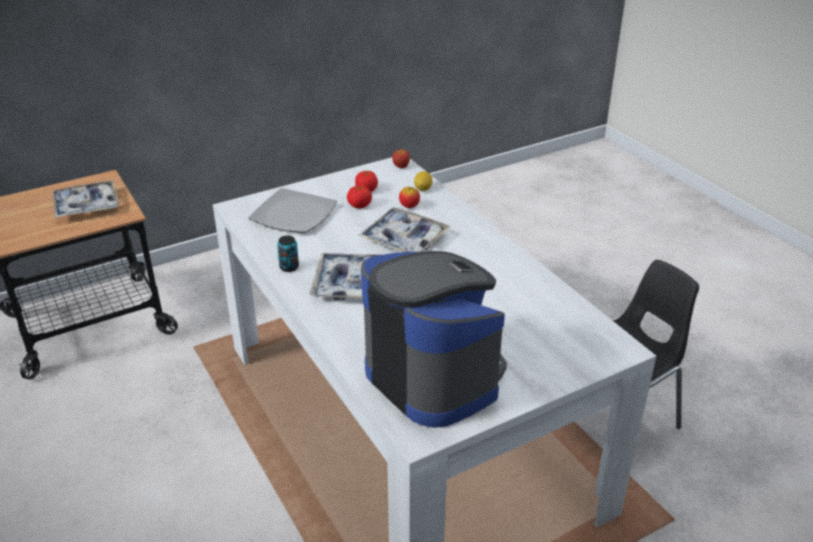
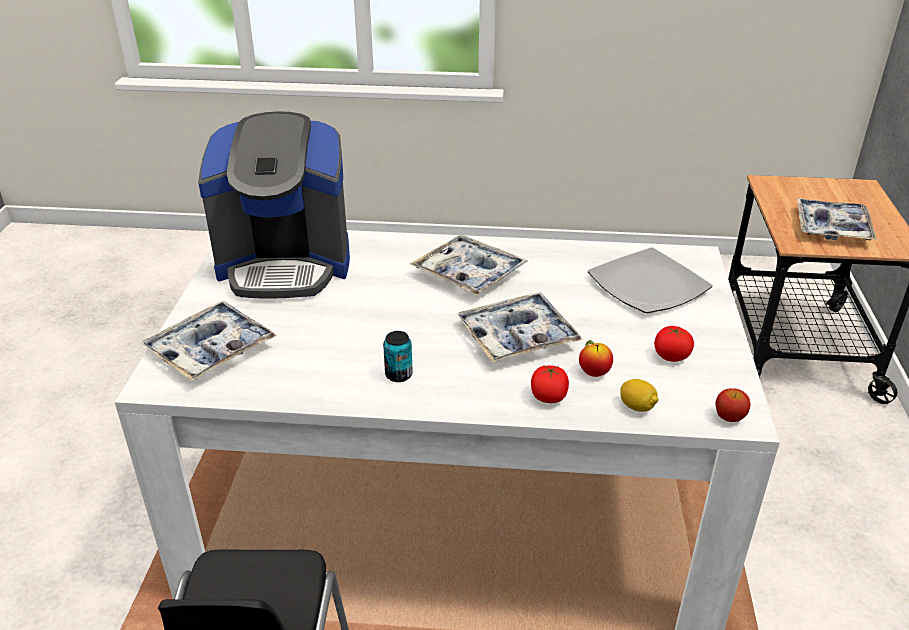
camera: 125 degrees right, 0 degrees up
can [277,235,299,272] -> can moved to [383,331,413,382]
tomato [347,185,372,208] -> tomato moved to [531,365,569,403]
none -> tray [142,301,276,381]

